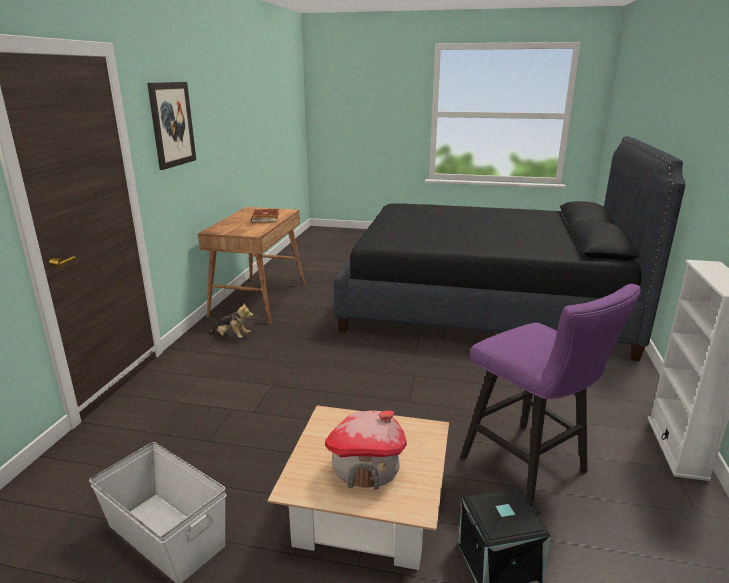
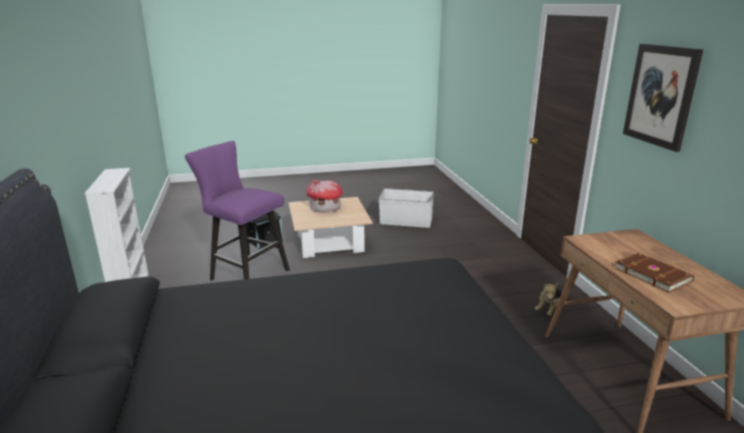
camera: 155 degrees right, 0 degrees up
plush toy [209,302,253,338] -> plush toy turned 45 degrees counterclockwise [535,283,562,316]

